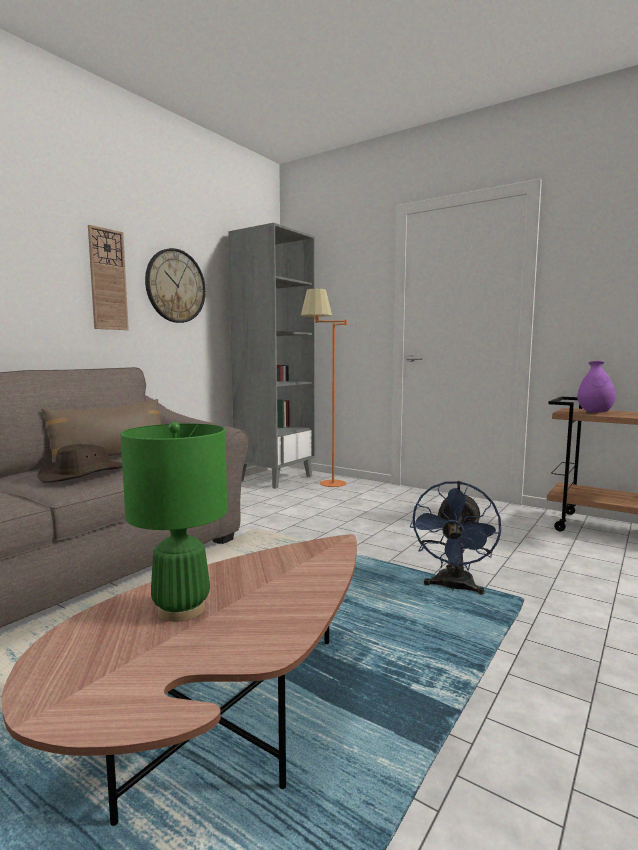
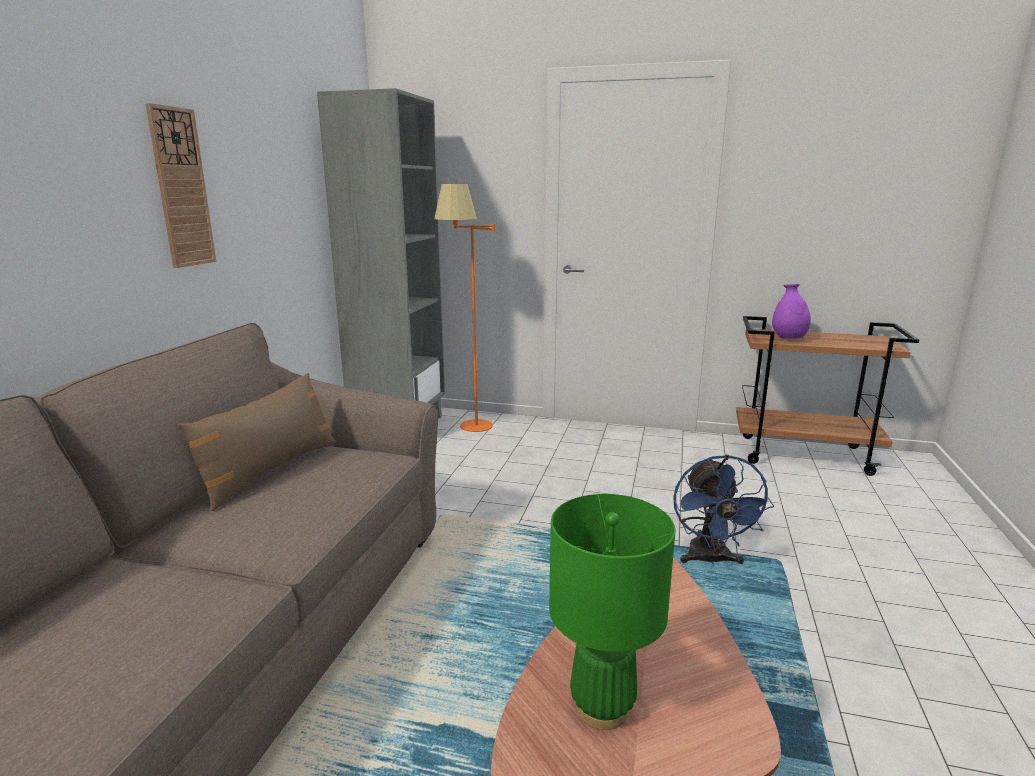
camera: 20 degrees left, 10 degrees up
brown hat [38,444,122,483] -> none
wall clock [145,248,206,323] -> none

